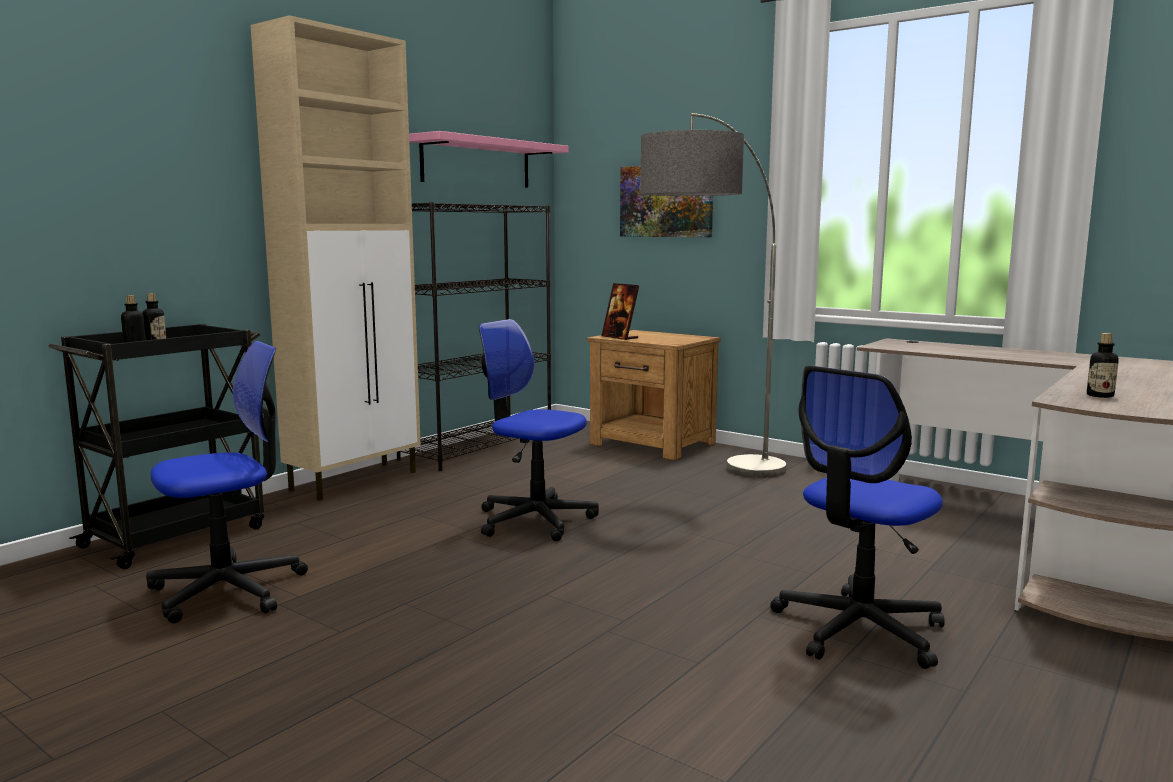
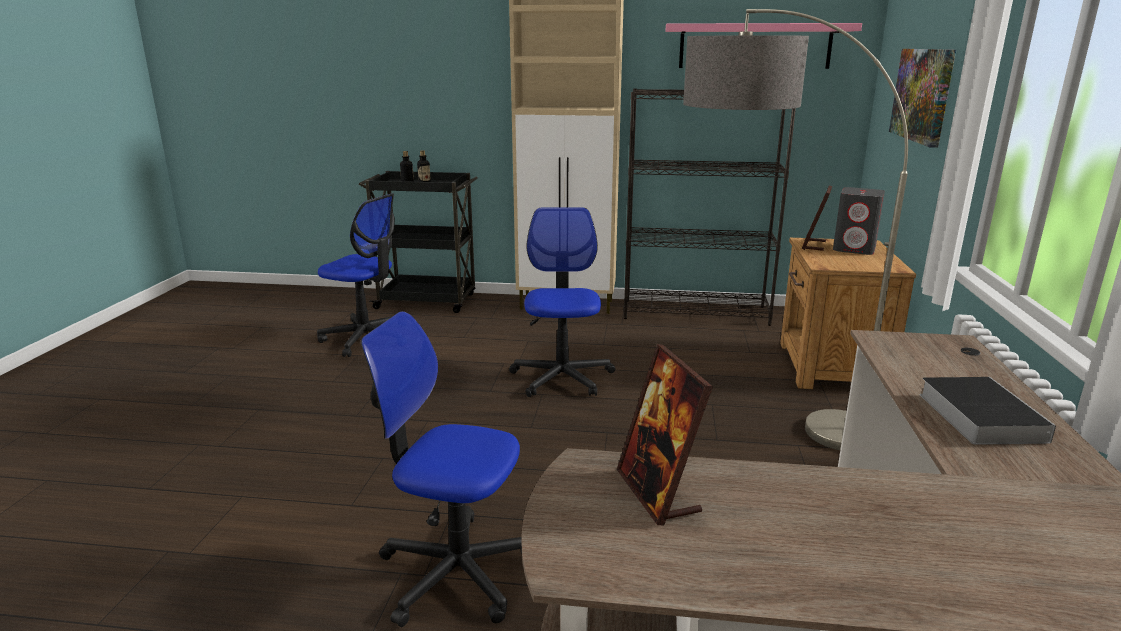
camera: 60 degrees right, 10 degrees up
bottle [1087,333,1119,398] -> picture frame [617,344,713,525]
none -> grey speaker [833,187,885,255]
none -> book [919,377,1056,445]

